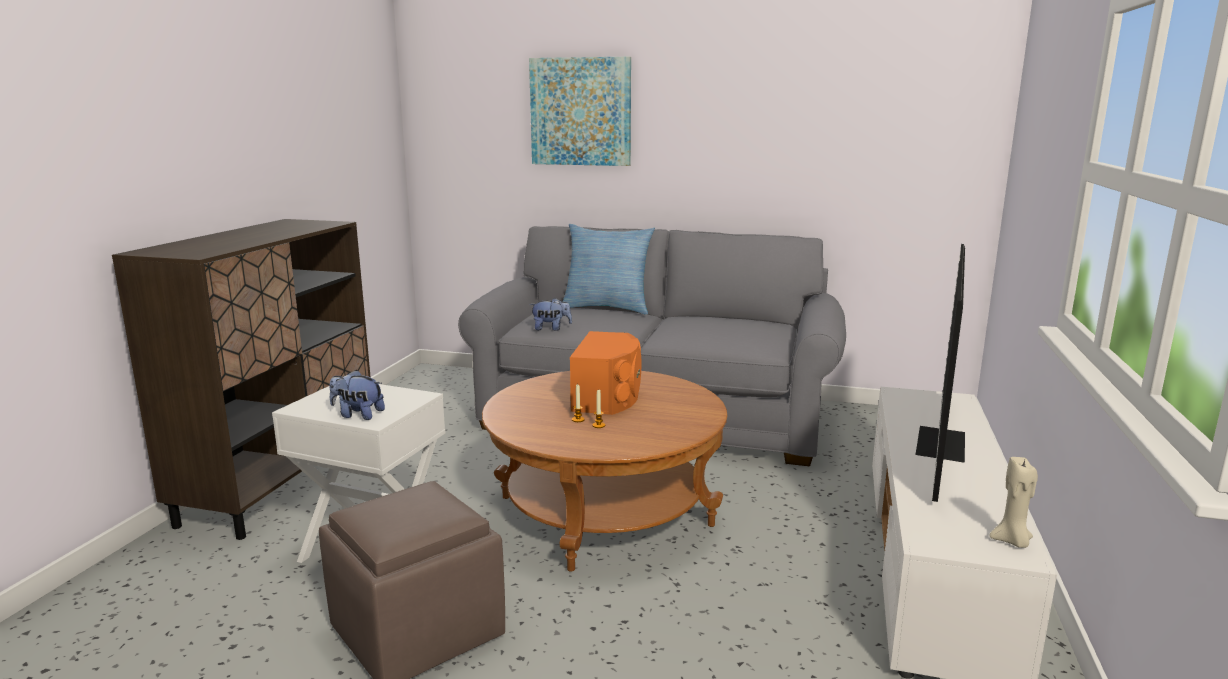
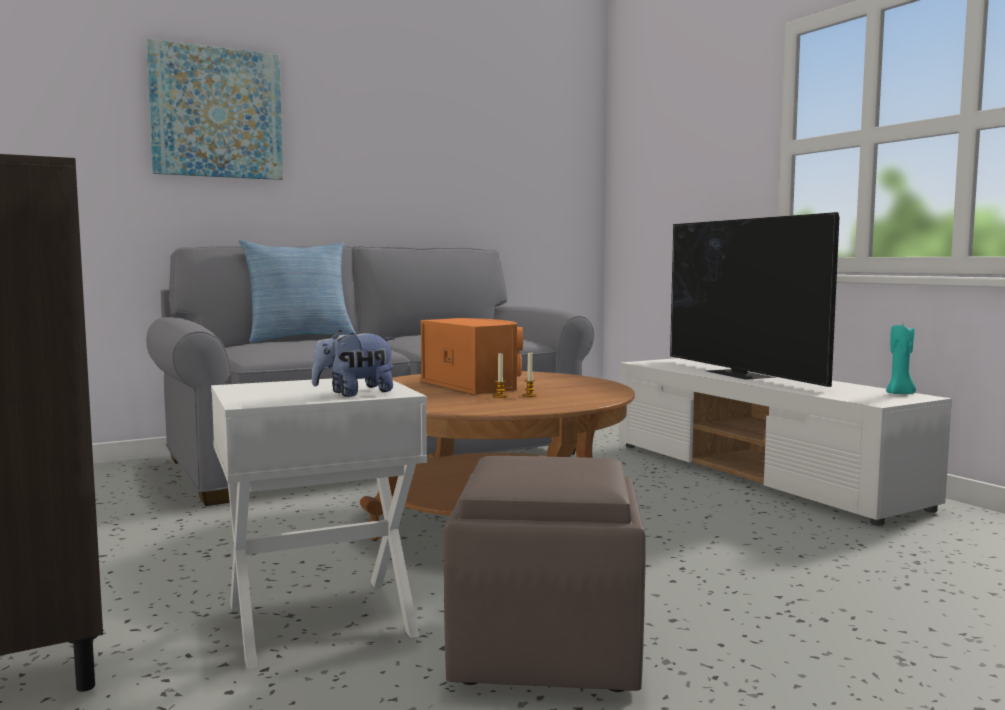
camera: 45 degrees left, 10 degrees down
plush toy [530,298,572,331] -> none
beige candle [989,457,1038,548] -> turquoise candle [886,325,916,394]

